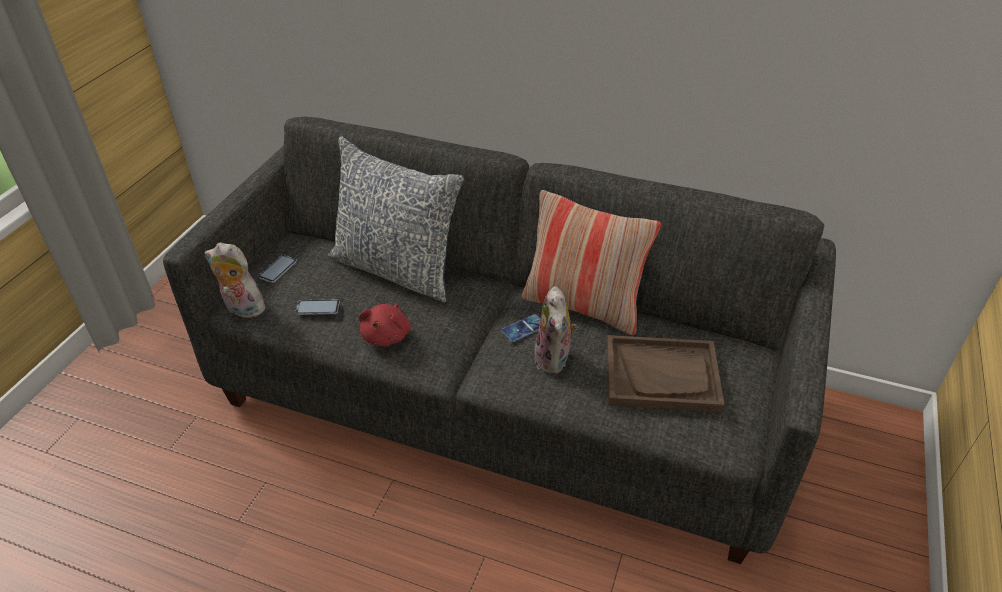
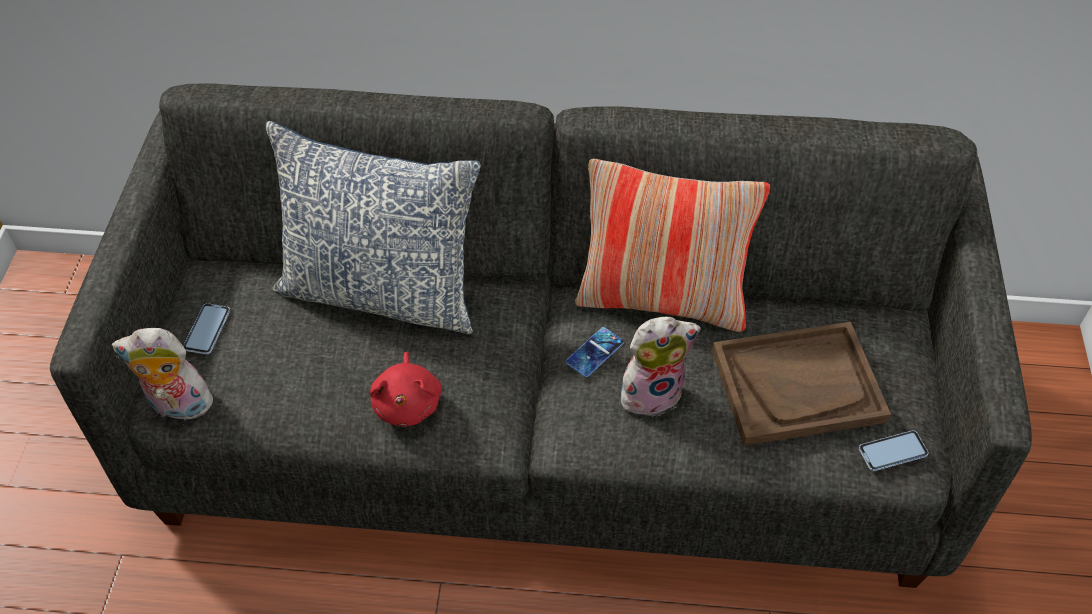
camera: 15 degrees left, 10 degrees up
phone [295,299,340,315] -> phone moved to [859,430,929,471]
plush toy [534,286,577,374] -> plush toy turned 90 degrees counterclockwise [621,317,701,417]

